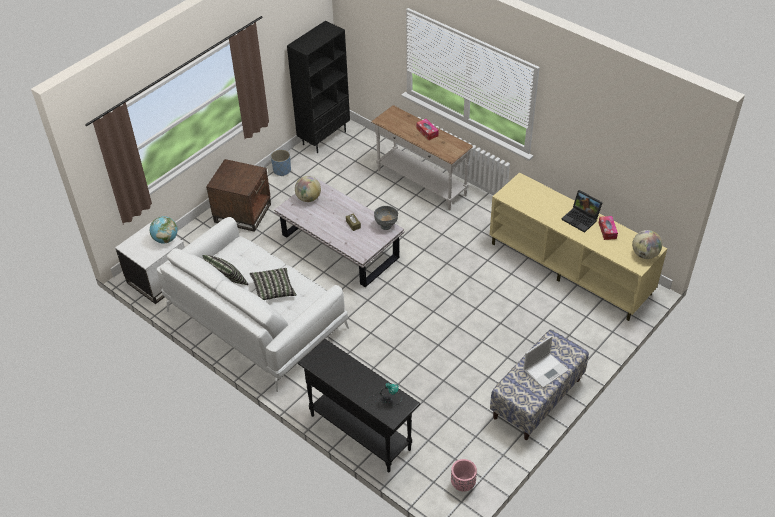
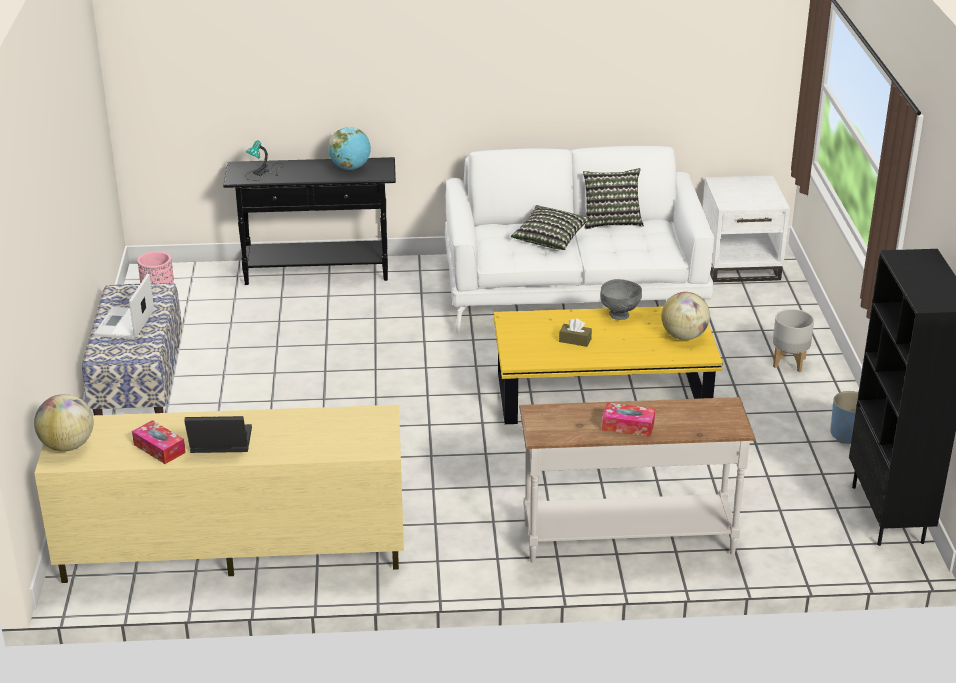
camera: 135 degrees right, 15 degrees down
globe [150,216,178,244] -> globe moved to [328,127,371,170]
brown side table [206,159,271,232] -> grey planter [773,309,814,372]
white coffee table [274,178,404,287] -> yellow coffee table [494,306,723,424]
grey bowl [374,206,398,230] -> grey bowl moved to [601,279,642,320]

